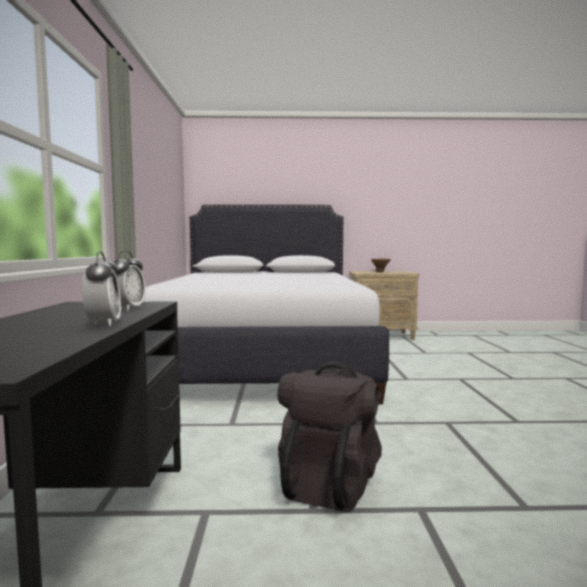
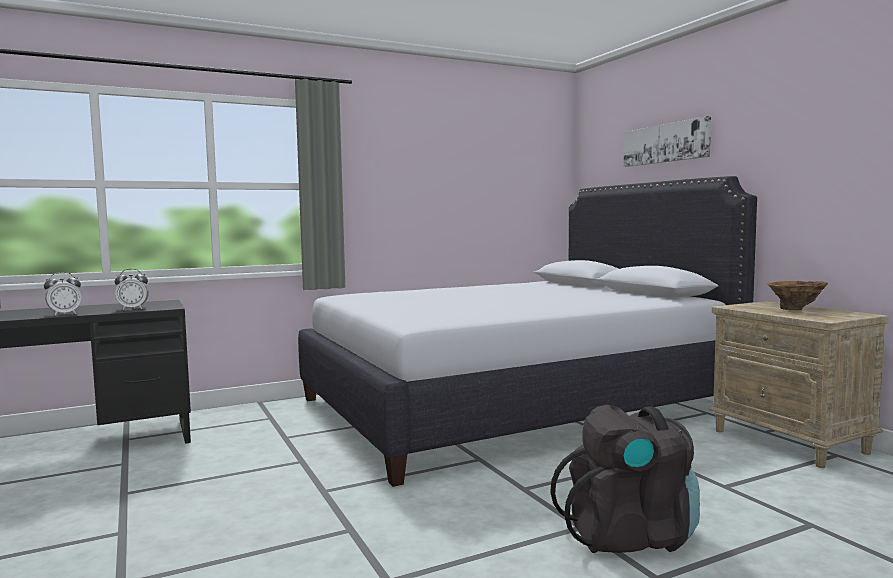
camera: 65 degrees right, 0 degrees up
black backpack [277,361,382,512] -> black backpack moved to [550,405,700,553]
none -> picture [624,116,711,167]

